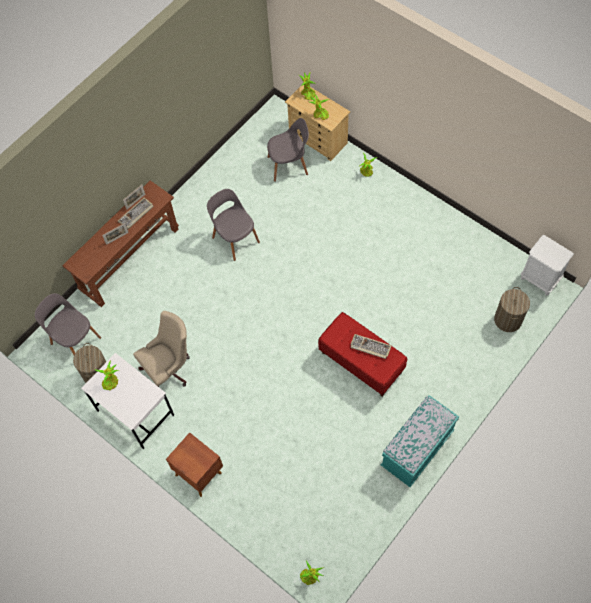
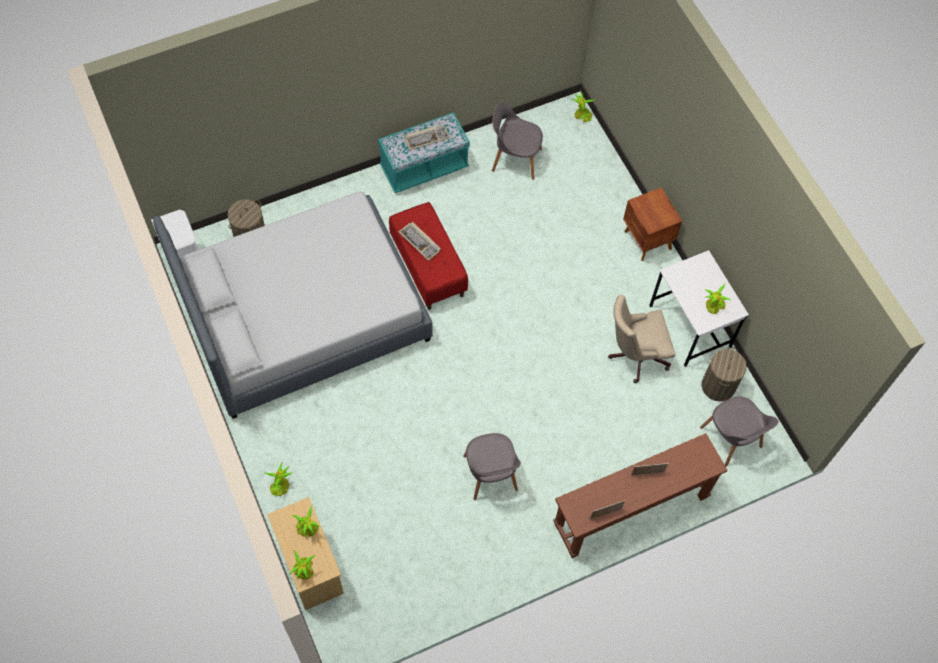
camera: 160 degrees left, 0 degrees up
keyboard [118,197,154,229] -> keyboard moved to [405,124,450,150]
grey chair [267,118,309,182] -> grey chair moved to [492,102,543,180]
none -> grey bed [153,191,433,419]

